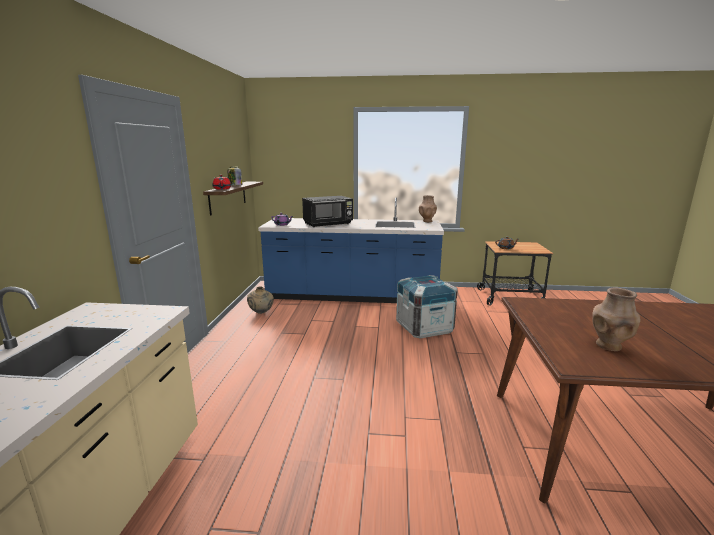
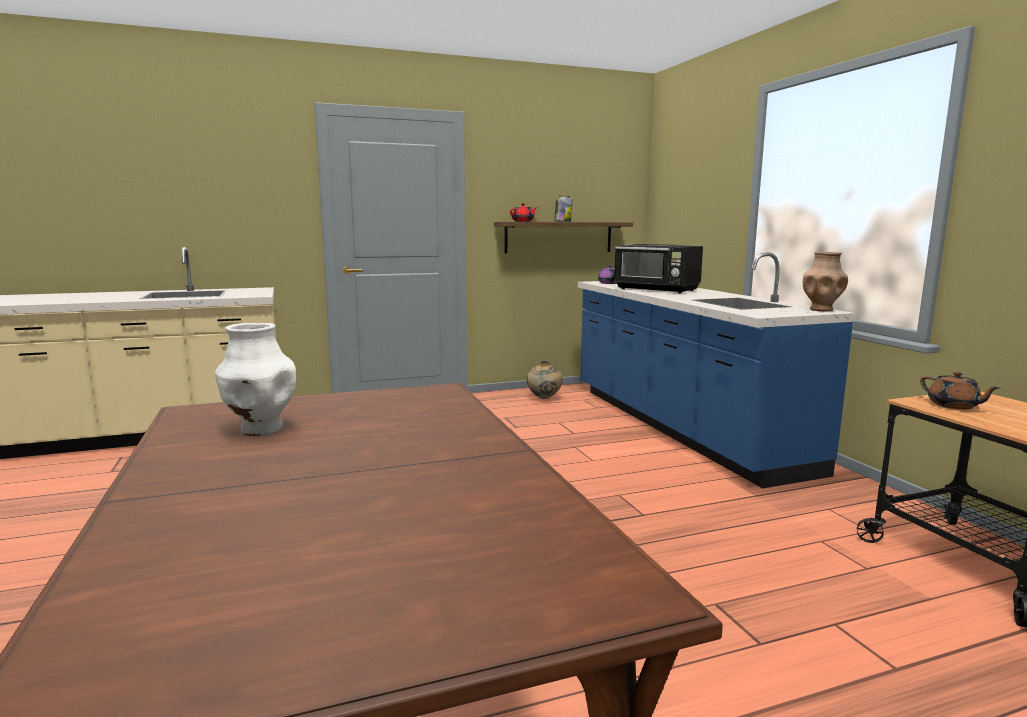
camera: 65 degrees right, 5 degrees down
crate [396,275,458,339] -> none
brown vase [592,288,641,351] -> white vase [215,323,296,436]

